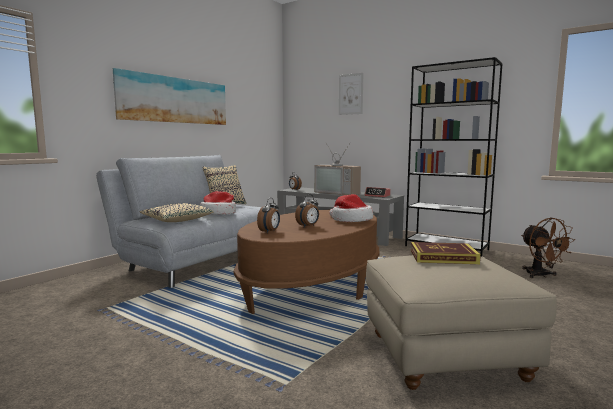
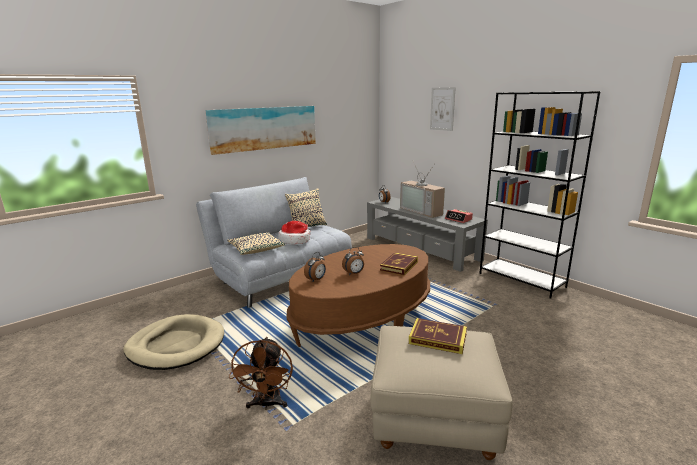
camera: 15 degrees right, 10 degrees up
hat [329,194,373,222] -> book [380,252,418,276]
brown fan [521,217,575,278] -> brown fan moved to [229,337,293,410]
none -> beige dog bed [123,314,224,370]

